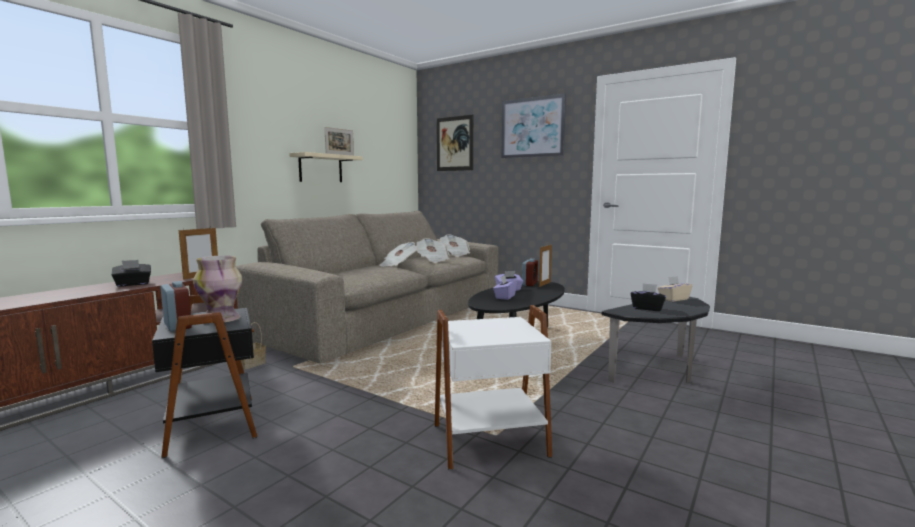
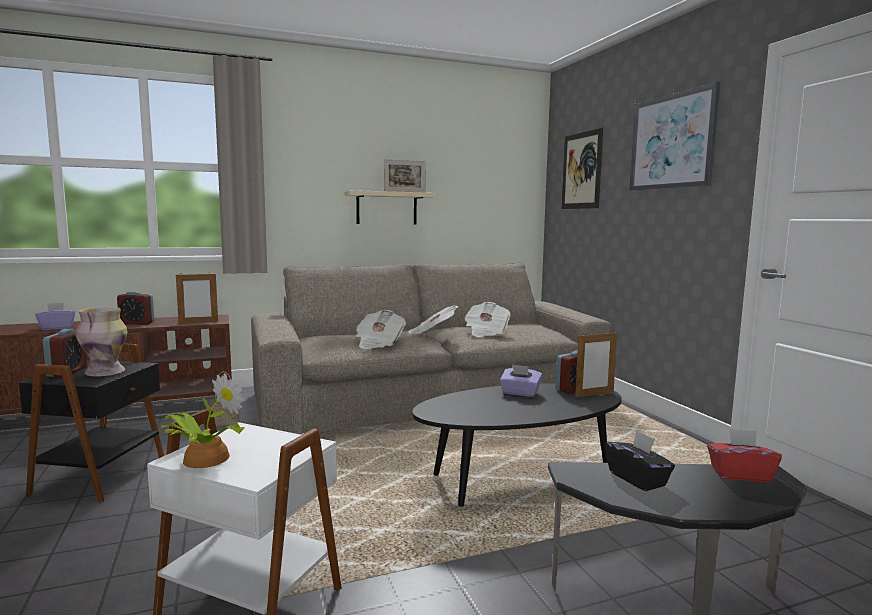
camera: 35 degrees right, 0 degrees up
black tissue box [112,260,151,287] -> alarm clock [117,291,154,325]
newspaper [440,235,470,257] -> newspaper moved to [356,310,406,349]
purple tissue box [493,275,517,300] -> purple tissue box moved to [35,302,75,330]
beige tissue box [657,276,692,302] -> red tissue box [707,428,782,482]
none -> potted plant [161,373,244,468]

